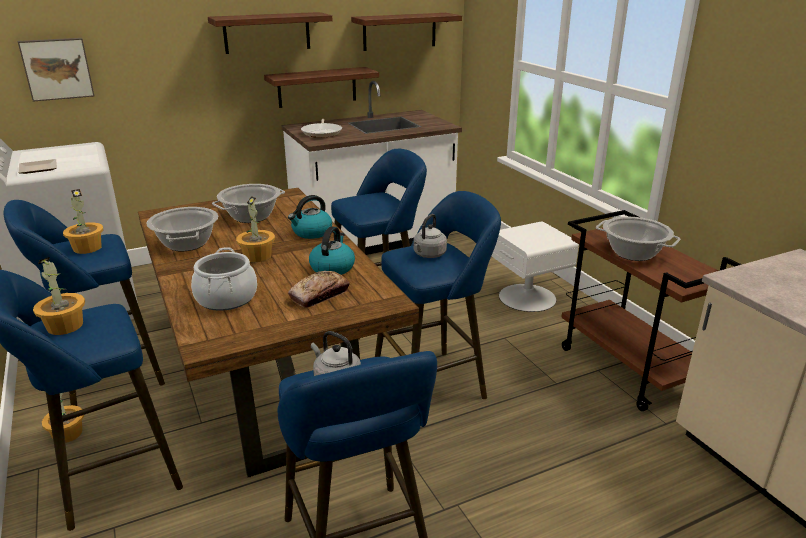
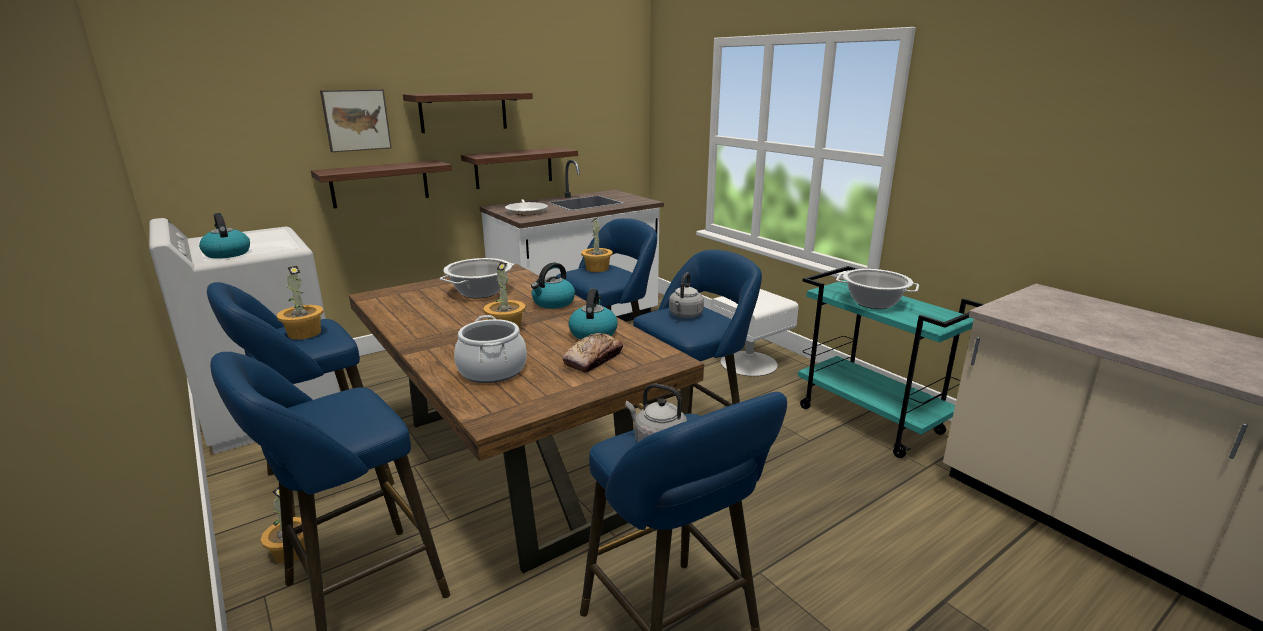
camera: 10 degrees left, 5 degrees down
picture [18,38,95,101] -> picture moved to [320,89,392,152]
plate [18,159,57,174] -> kettle [199,213,250,259]
potted plant [33,257,85,335] -> potted plant moved to [581,217,613,272]
cooking pot [147,207,218,251] -> none
shelf [351,13,462,51] -> shelf moved to [311,160,452,208]
brown cart [561,210,742,411] -> turquoise cart [798,266,984,458]

